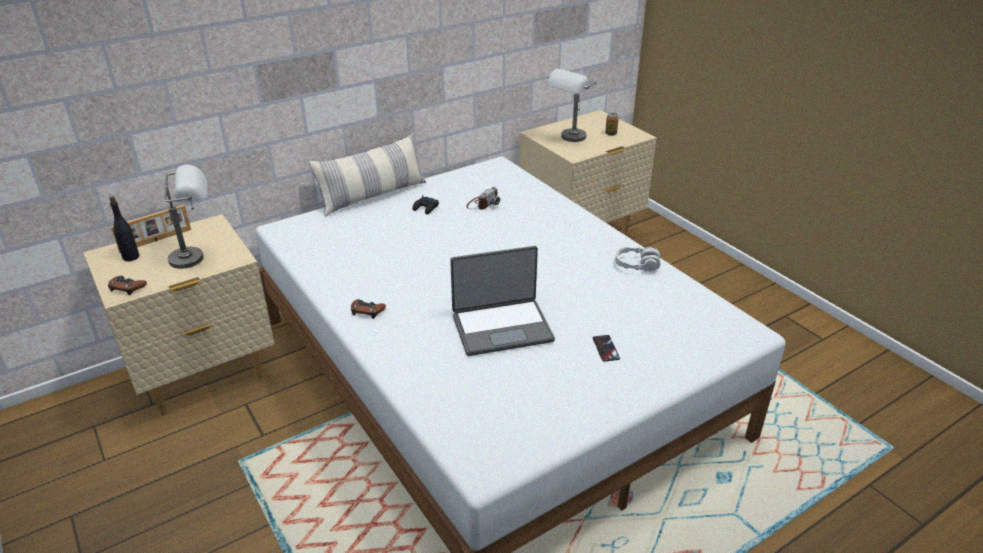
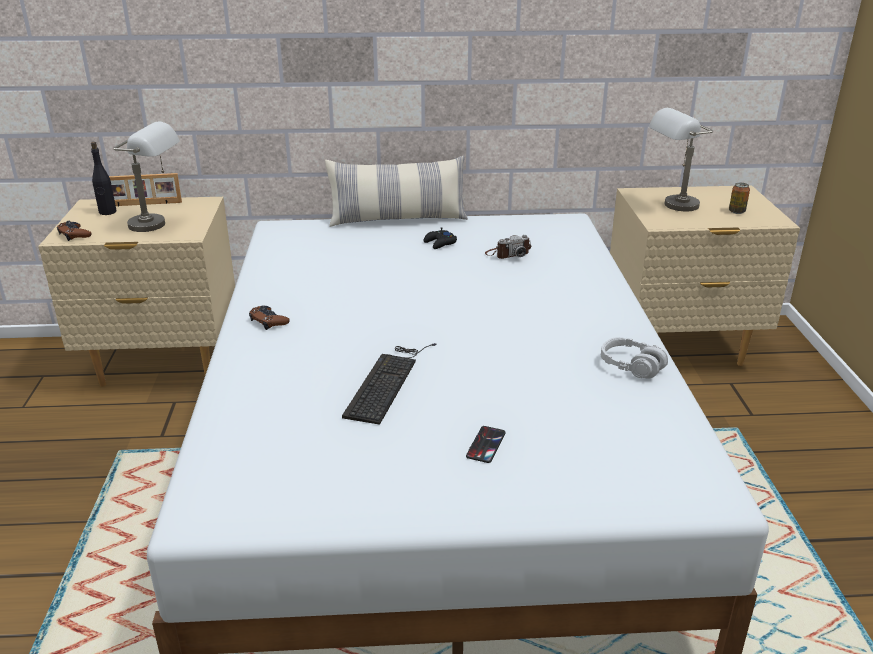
camera: 30 degrees right, 5 degrees down
laptop [450,246,555,356] -> keyboard [342,343,437,425]

